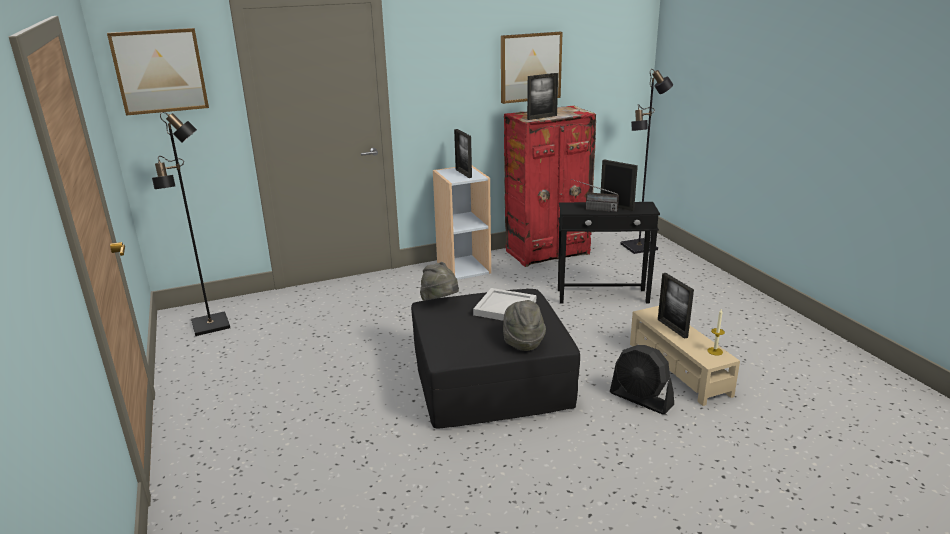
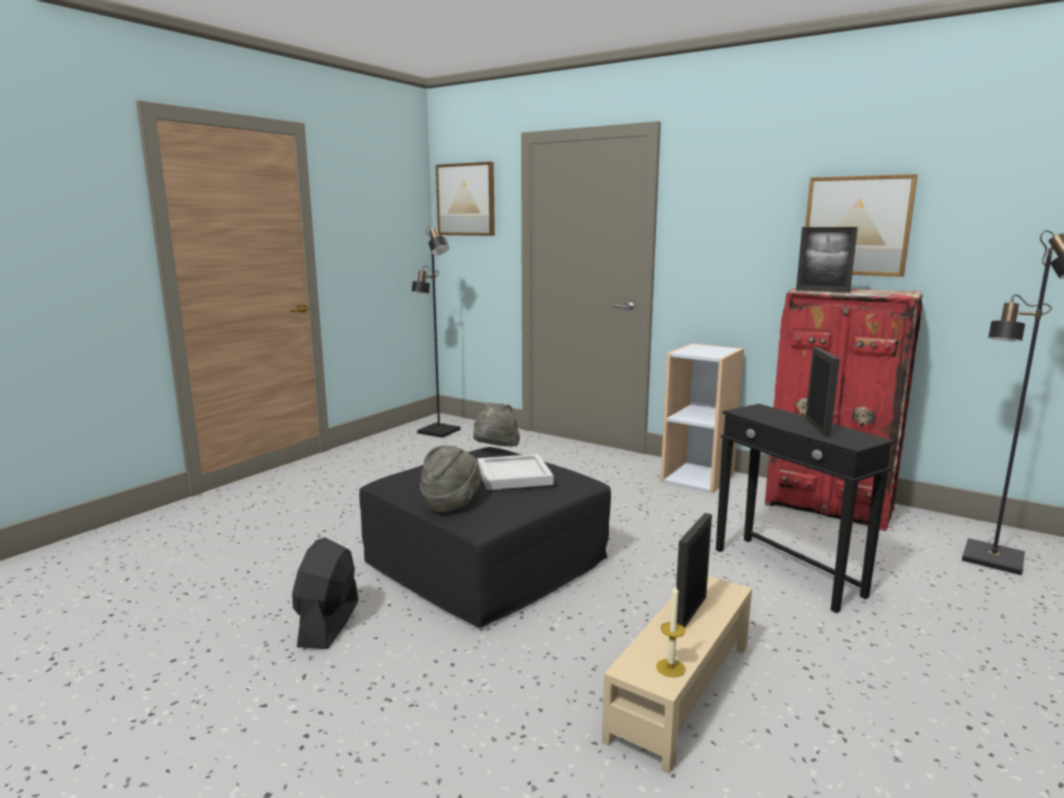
camera: 55 degrees right, 10 degrees down
picture frame [454,129,472,178] -> none
radio [571,179,619,212] -> none
black fan [610,345,674,415] -> black fan moved to [292,537,358,649]

